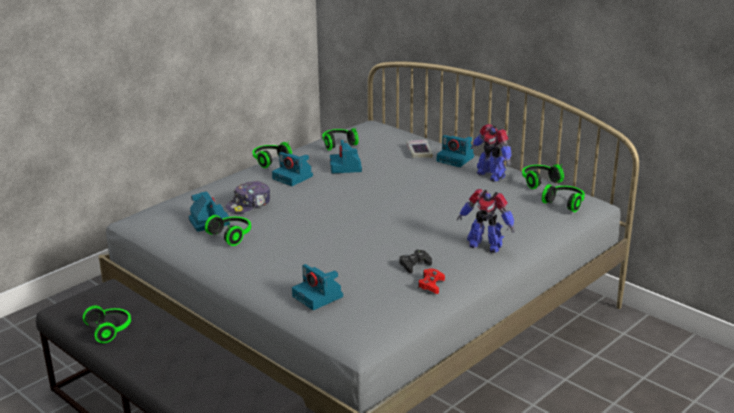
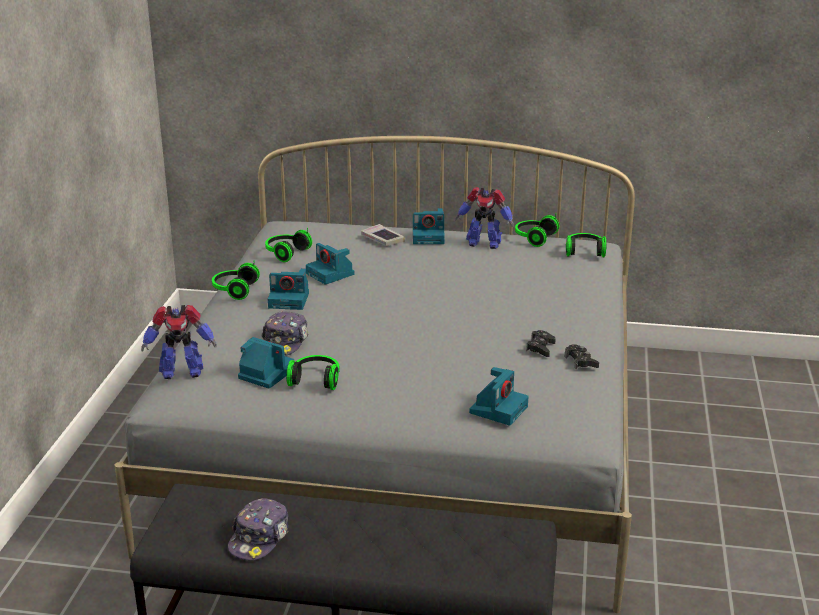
camera: 35 degrees left, 0 degrees up
headphones [82,305,131,343] -> cap [228,498,288,560]
camera [292,264,343,310] -> camera turned 75 degrees counterclockwise [469,367,529,426]
red game controller [418,269,445,294] -> black game controller [565,344,599,369]
toy robot [457,189,515,253] -> toy robot moved to [141,305,217,379]

